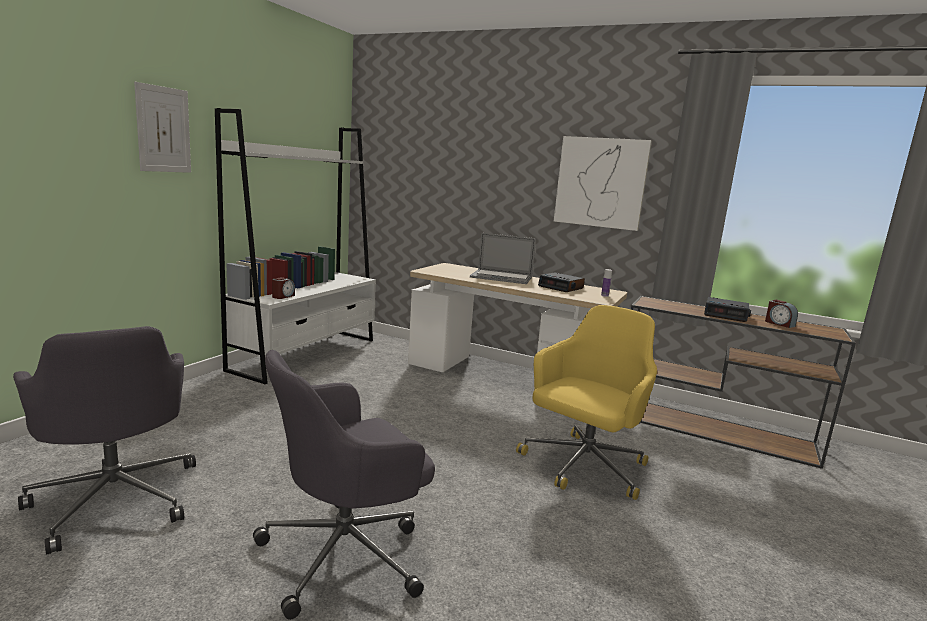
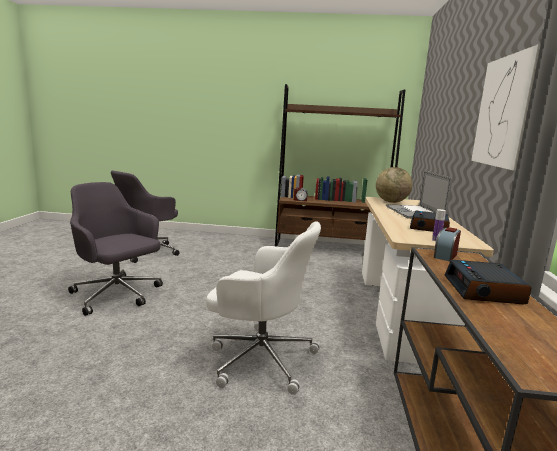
camera: 70 degrees right, 0 degrees up
picture [134,82,191,173] -> none
white bookcase [215,108,376,384] -> brown bookcase [275,84,405,247]
yellow office chair [516,305,657,500] -> white office chair [206,221,321,395]
alarm clock [765,300,798,328] -> alarm clock moved to [434,227,461,261]
none -> globe [376,167,412,203]

